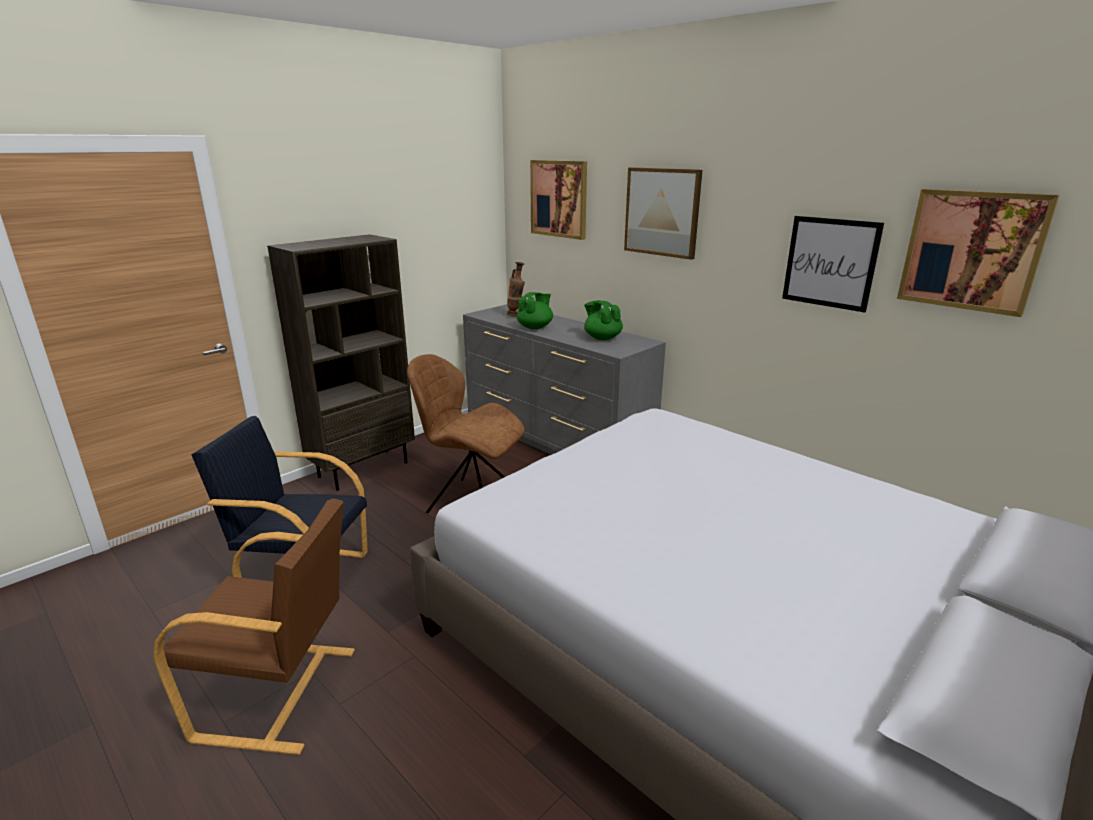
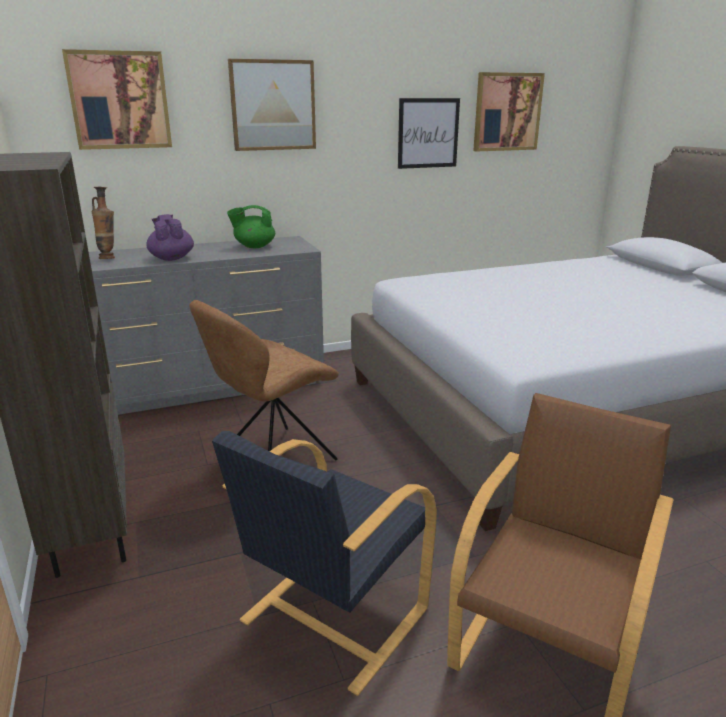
camera: 65 degrees left, 0 degrees up
green teapot [517,292,553,329] -> purple teapot [146,214,194,261]

